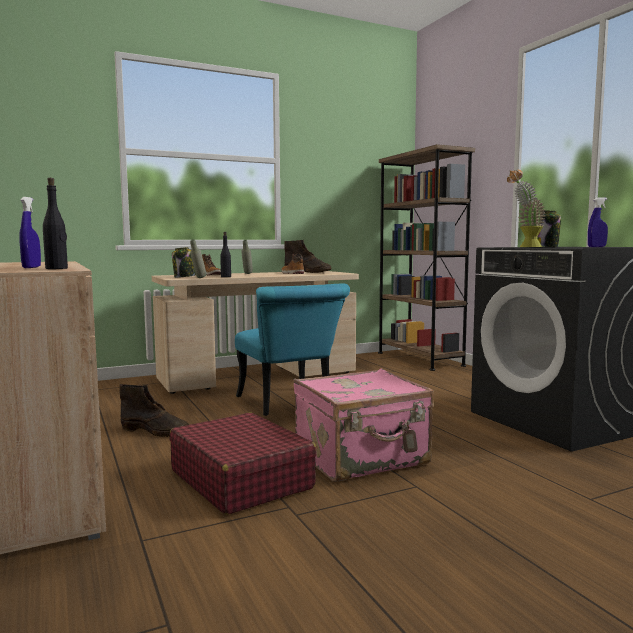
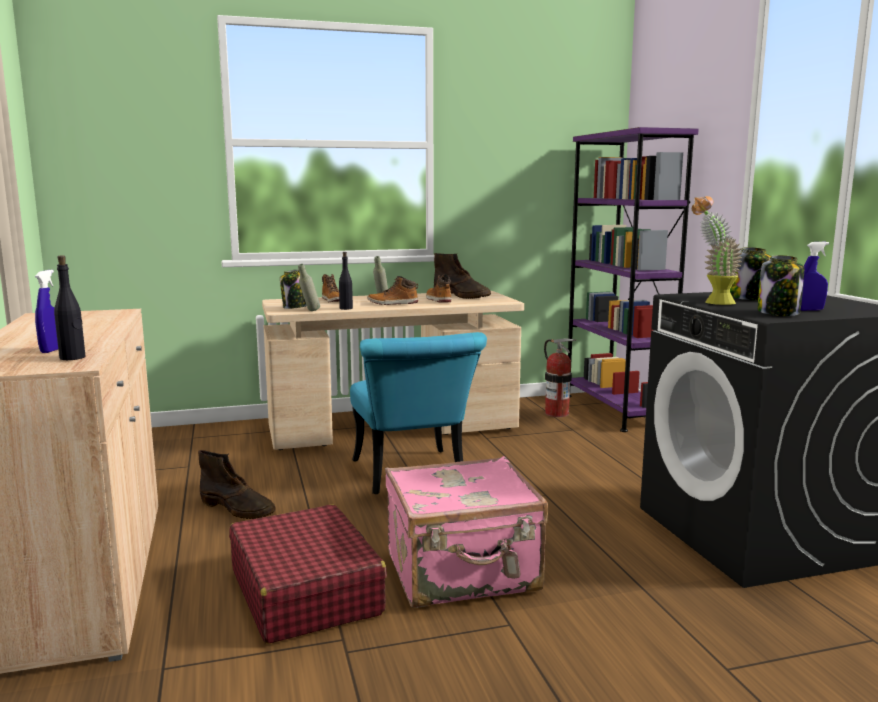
camera: 10 degrees right, 5 degrees up
brown bookcase [378,144,475,371] -> purple bookcase [568,127,699,432]
none -> boot [367,276,418,305]
none -> fire extinguisher [544,338,576,417]
none -> jar [758,255,804,316]

